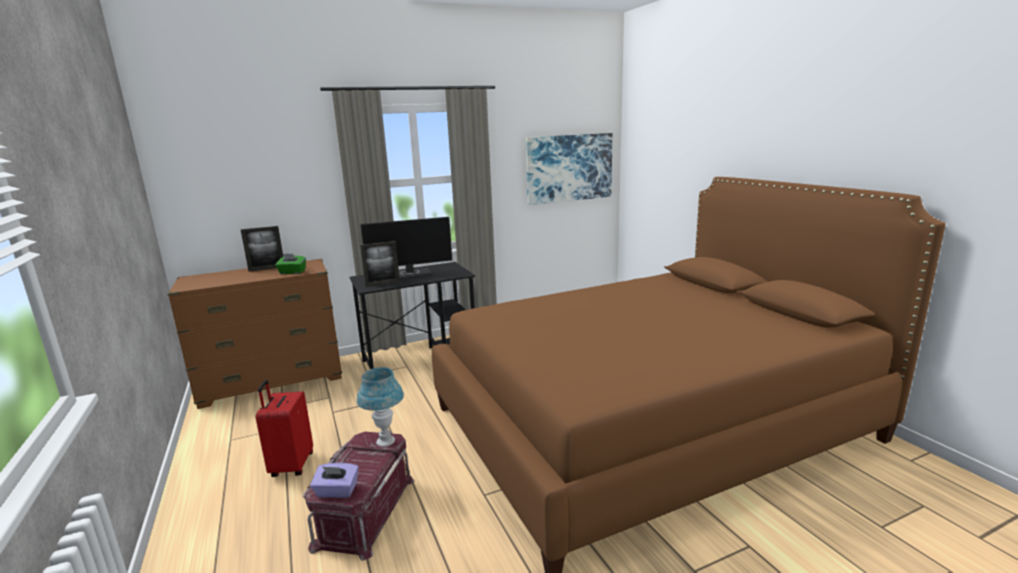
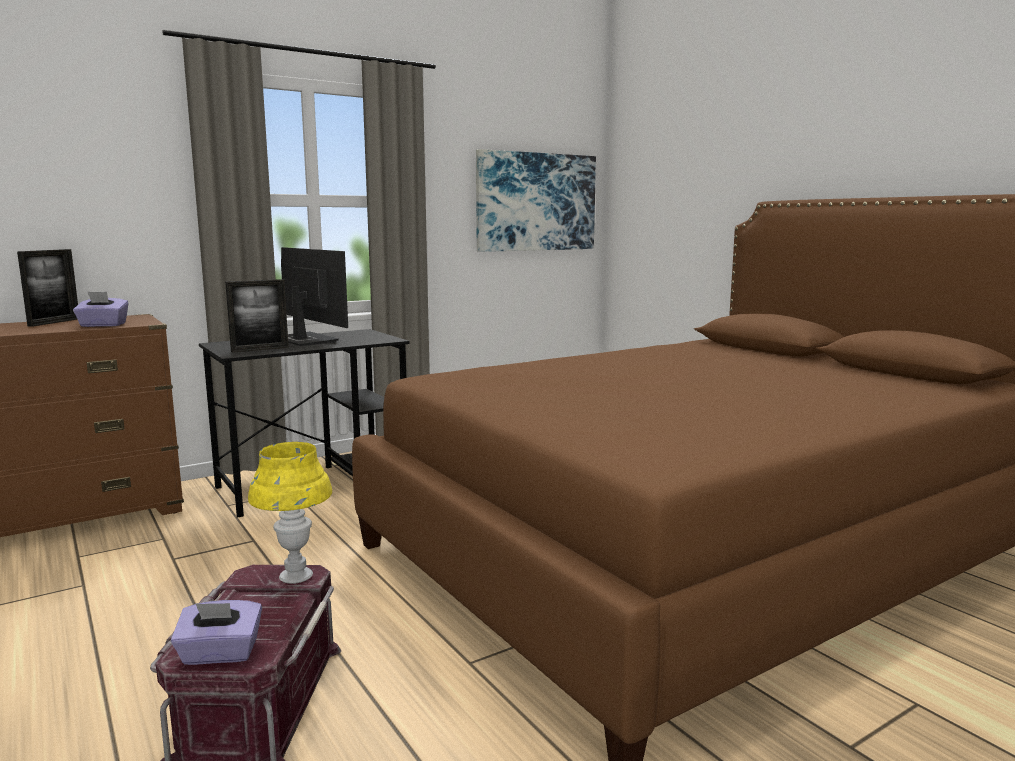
camera: 10 degrees left, 5 degrees down
picture frame [241,226,283,272] -> picture frame turned 45 degrees counterclockwise [17,249,78,327]
red suitcase [256,380,313,477] -> none
green tissue box [275,254,306,274] -> purple tissue box [73,292,129,327]
blue table lamp [357,367,404,447] -> yellow table lamp [248,442,332,584]
monitor [360,217,452,279] -> monitor turned 105 degrees counterclockwise [281,247,348,346]

